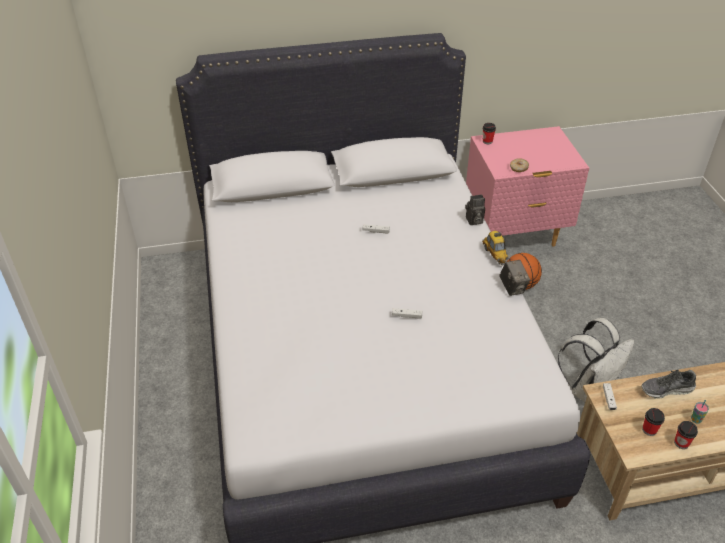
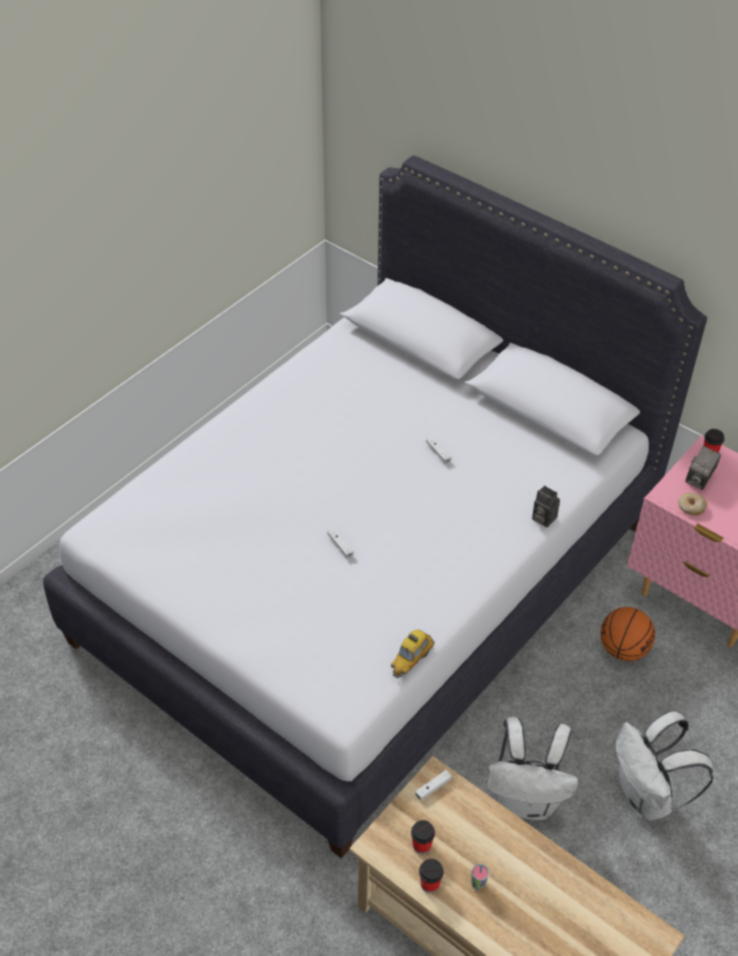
camera: 50 degrees right, 5 degrees up
toy car [482,231,509,265] -> toy car moved to [391,630,435,678]
camera [499,260,530,296] -> camera moved to [685,446,721,490]
shoe [642,370,696,399] -> none
none -> white backpack [616,711,714,820]

